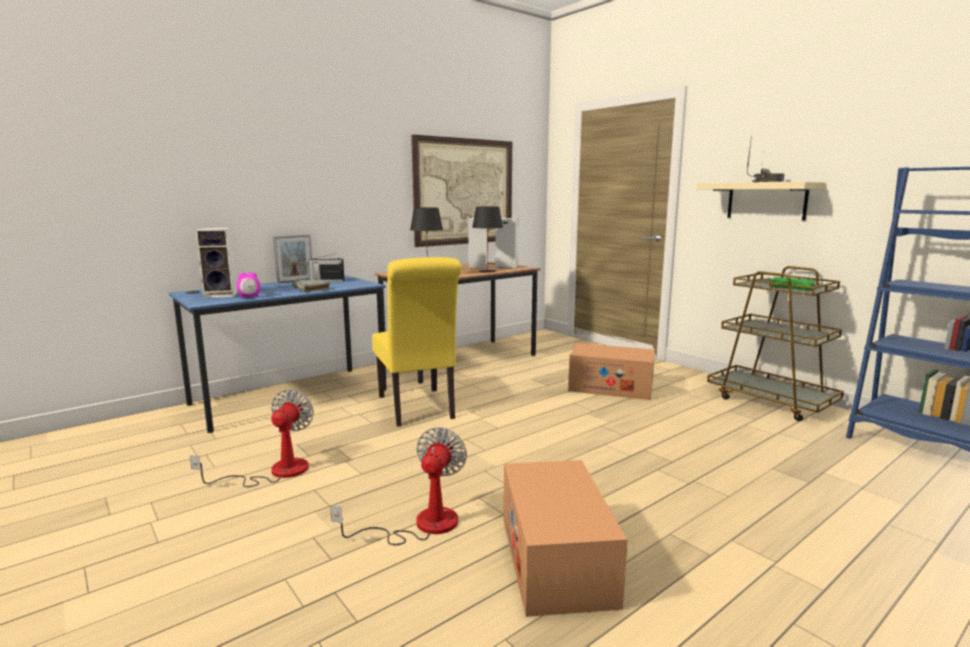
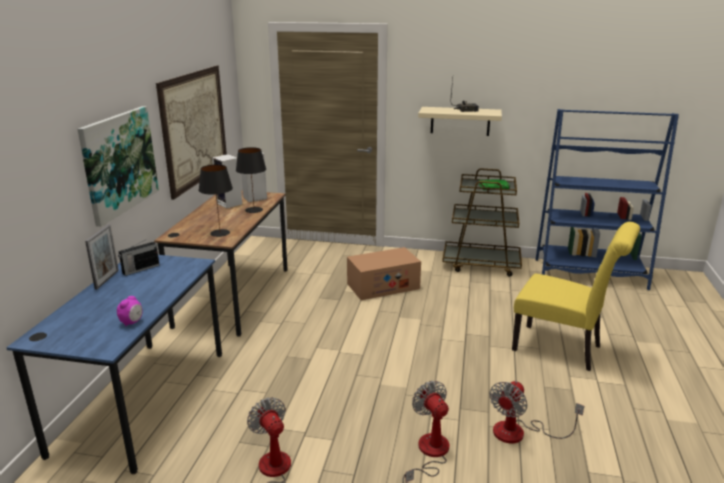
camera: 40 degrees left, 10 degrees up
speaker [195,228,238,298] -> none
grey book [292,279,331,292] -> none
yellow chair [372,257,462,427] -> yellow chair moved to [512,222,640,371]
cardboard box [504,460,627,617] -> fan [490,381,584,444]
none -> picture [78,106,159,227]

